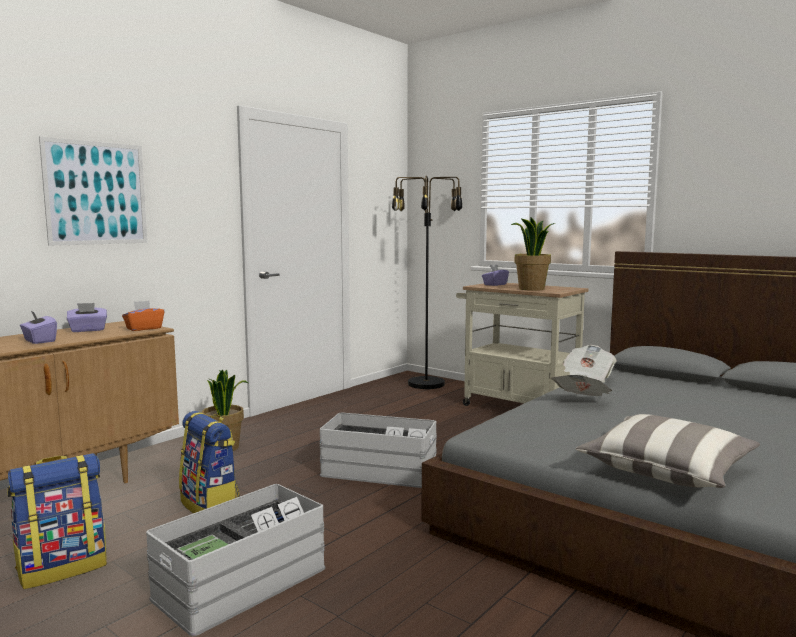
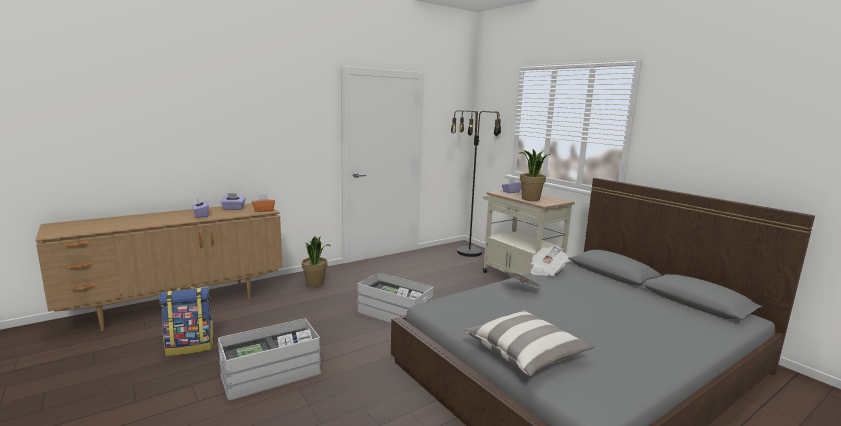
camera: 15 degrees right, 5 degrees up
picture [39,137,147,246] -> none
backpack [179,411,240,513] -> none

